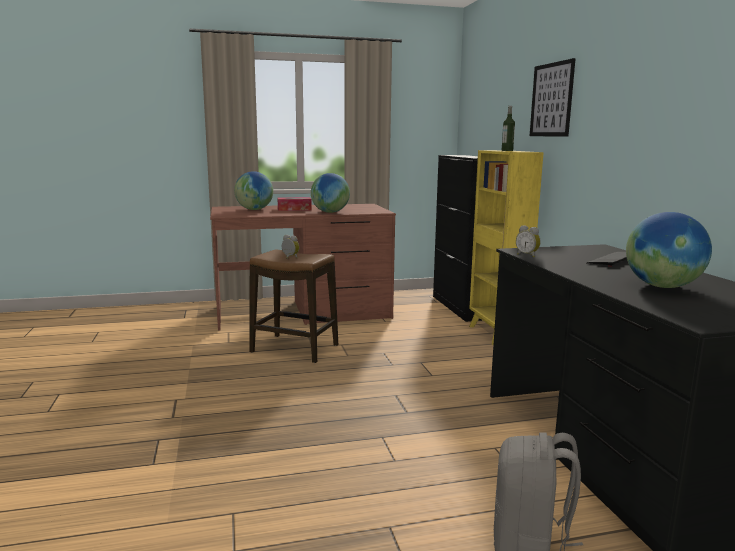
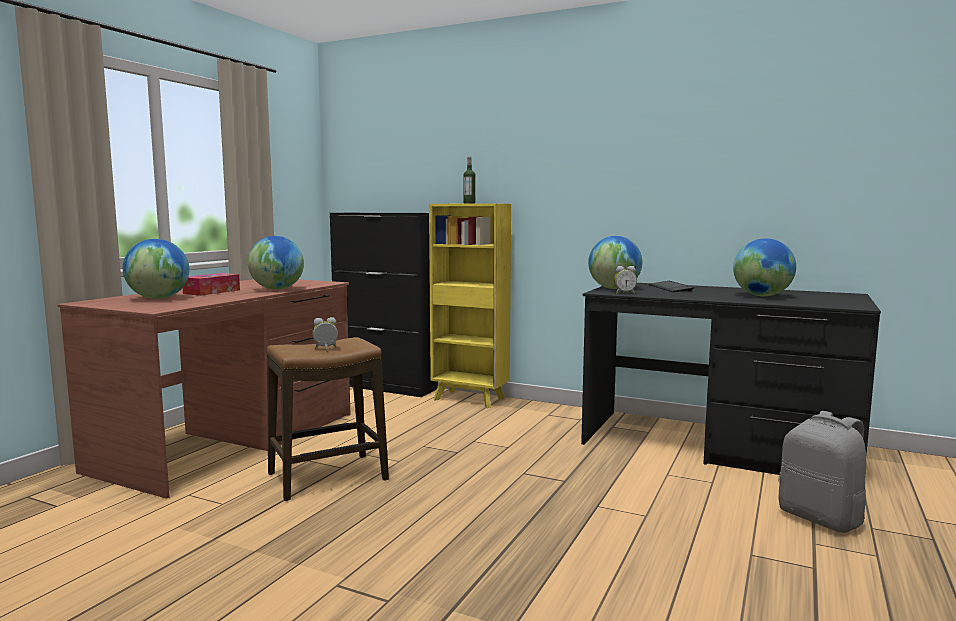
camera: 50 degrees left, 5 degrees down
picture [530,58,576,137] -> none
none -> globe [588,236,642,289]

